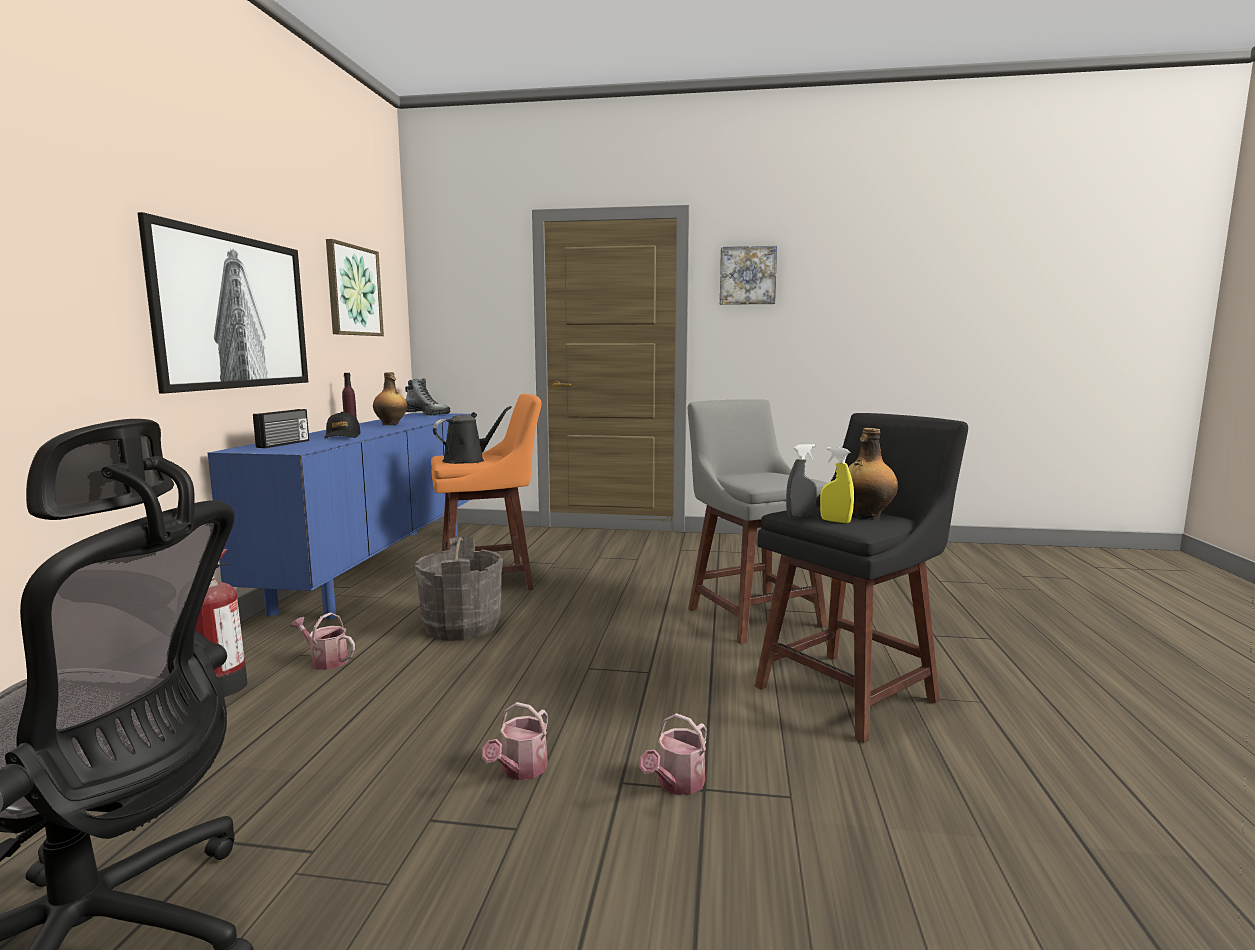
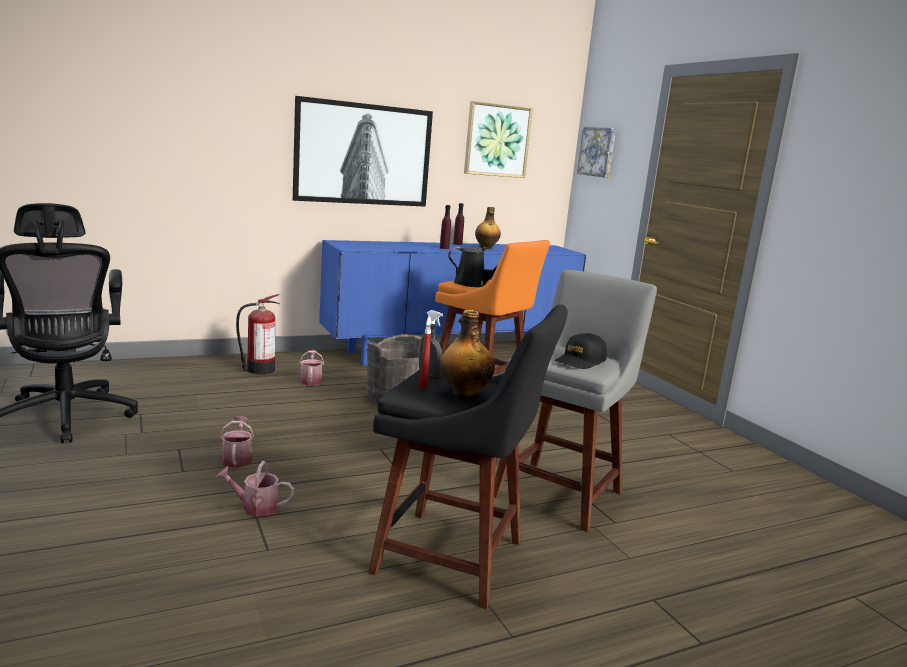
camera: 55 degrees right, 5 degrees up
radio [253,409,309,448] -> none
black cap [324,412,361,438] -> black cap moved to [555,333,607,369]
boot [405,378,450,416] -> none
watering can [482,702,548,780] -> watering can turned 90 degrees clockwise [220,416,254,468]
picture [720,246,777,305] -> picture moved to [577,127,616,178]
yellow spray bottle [820,447,854,523] -> red spray bottle [419,316,431,389]
none -> purple bottle [440,205,451,249]

